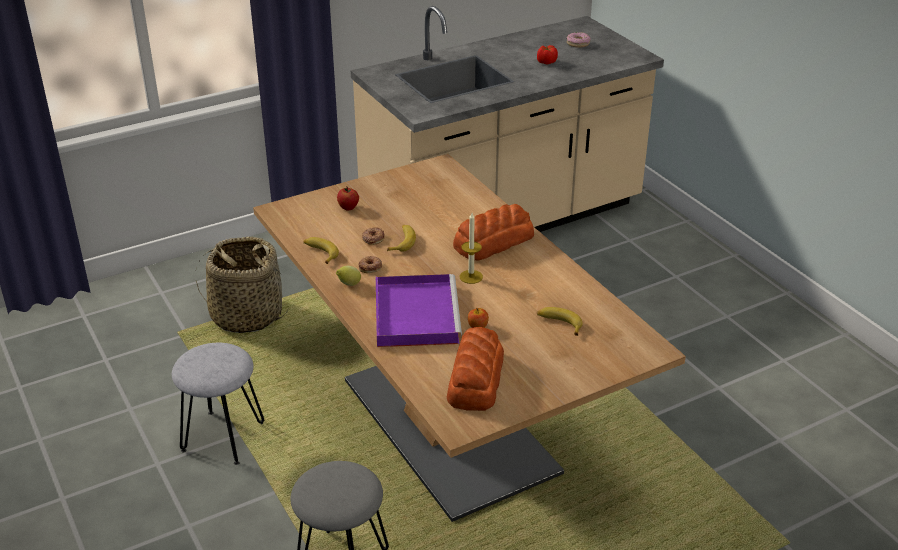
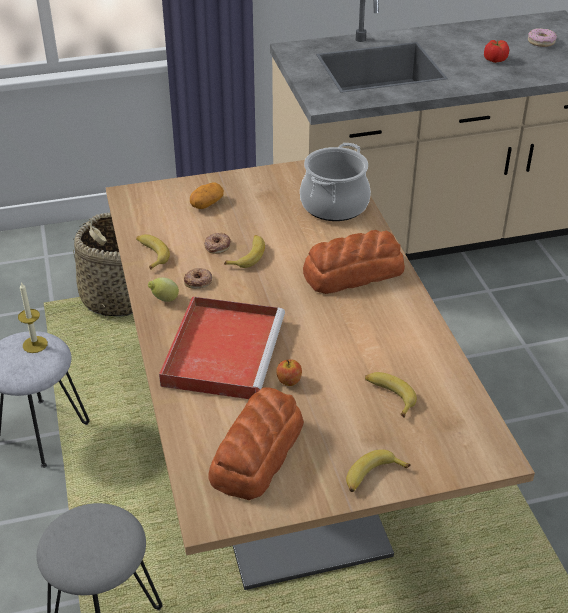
camera: 15 degrees right, 5 degrees up
apple [337,186,359,210] -> potato [190,183,224,209]
purple tray [376,274,462,347] -> red tray [159,296,285,399]
candle [460,213,483,284] -> candle moved to [18,282,48,353]
none -> cooking pot [300,143,371,221]
none -> banana [346,449,411,492]

